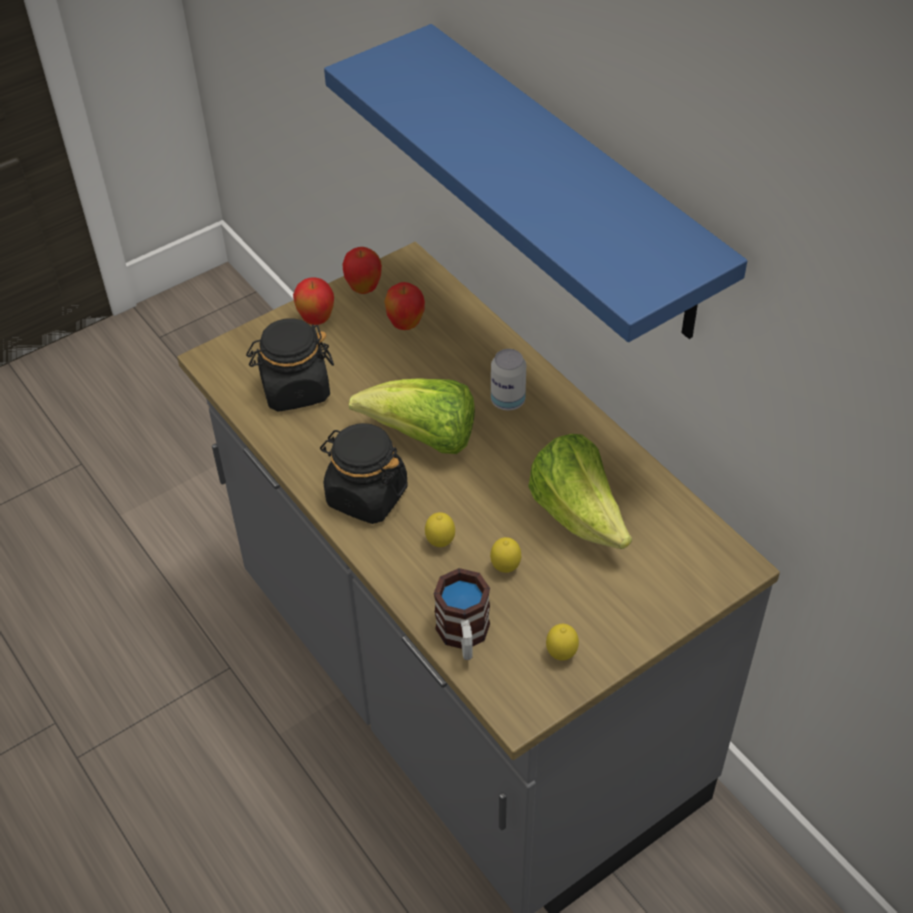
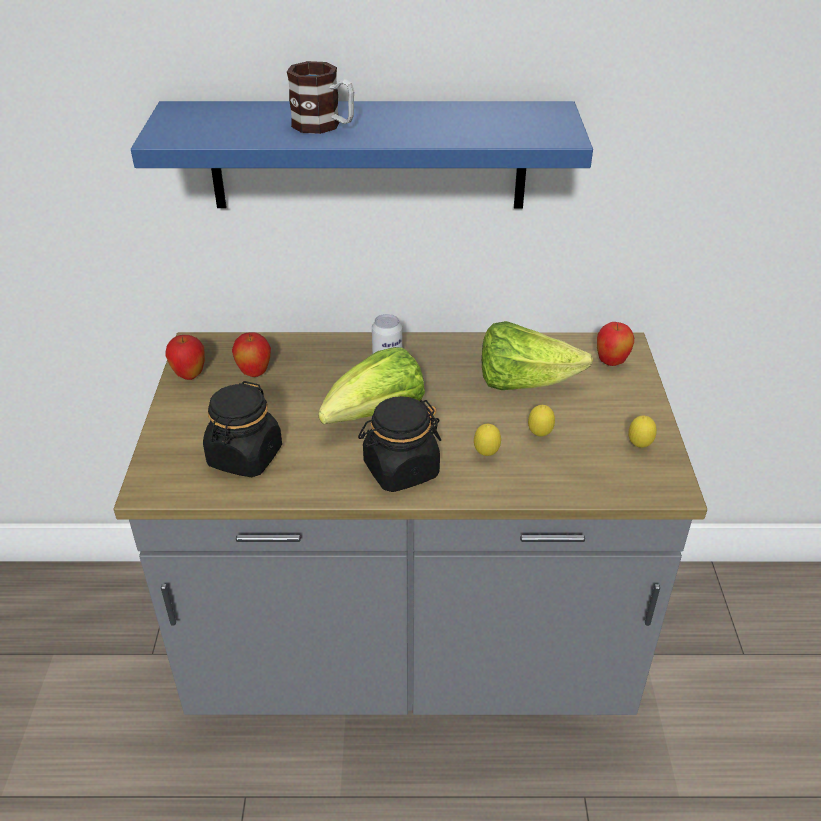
camera: 55 degrees left, 10 degrees down
apple [293,278,334,325] -> apple moved to [597,322,634,366]
mug [434,568,490,660] -> mug moved to [287,61,354,134]

